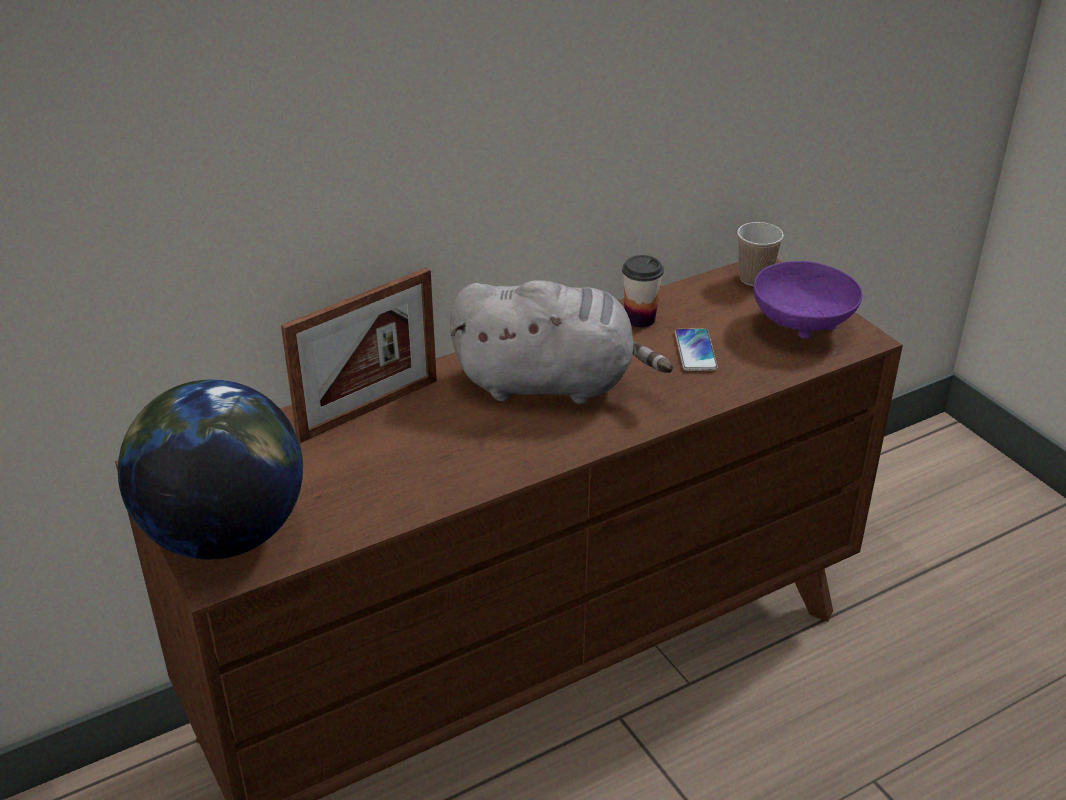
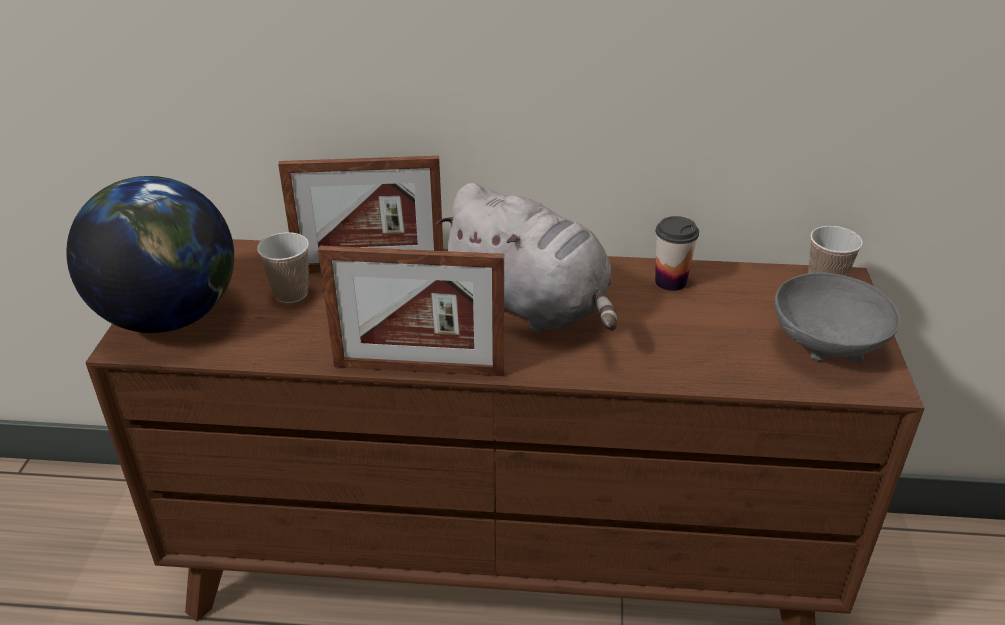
camera: 35 degrees right, 0 degrees up
phone [675,328,718,371] -> none
purple bowl [753,261,862,339] -> grey bowl [774,273,900,363]
none -> cup [257,232,309,303]
none -> picture frame [318,246,504,376]

